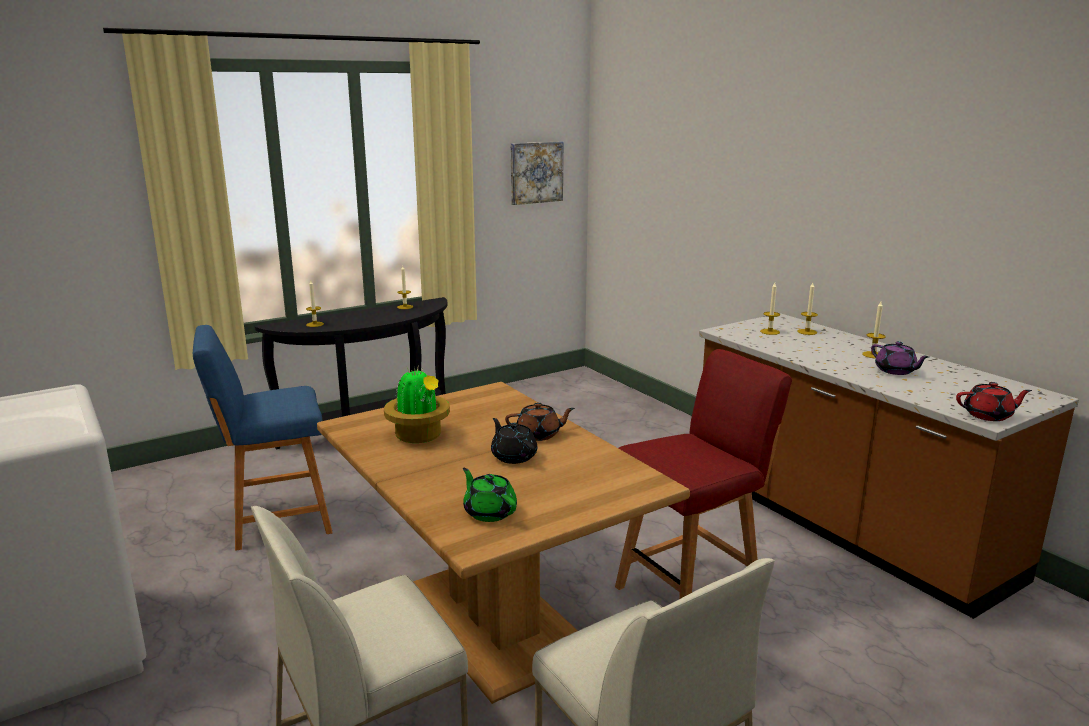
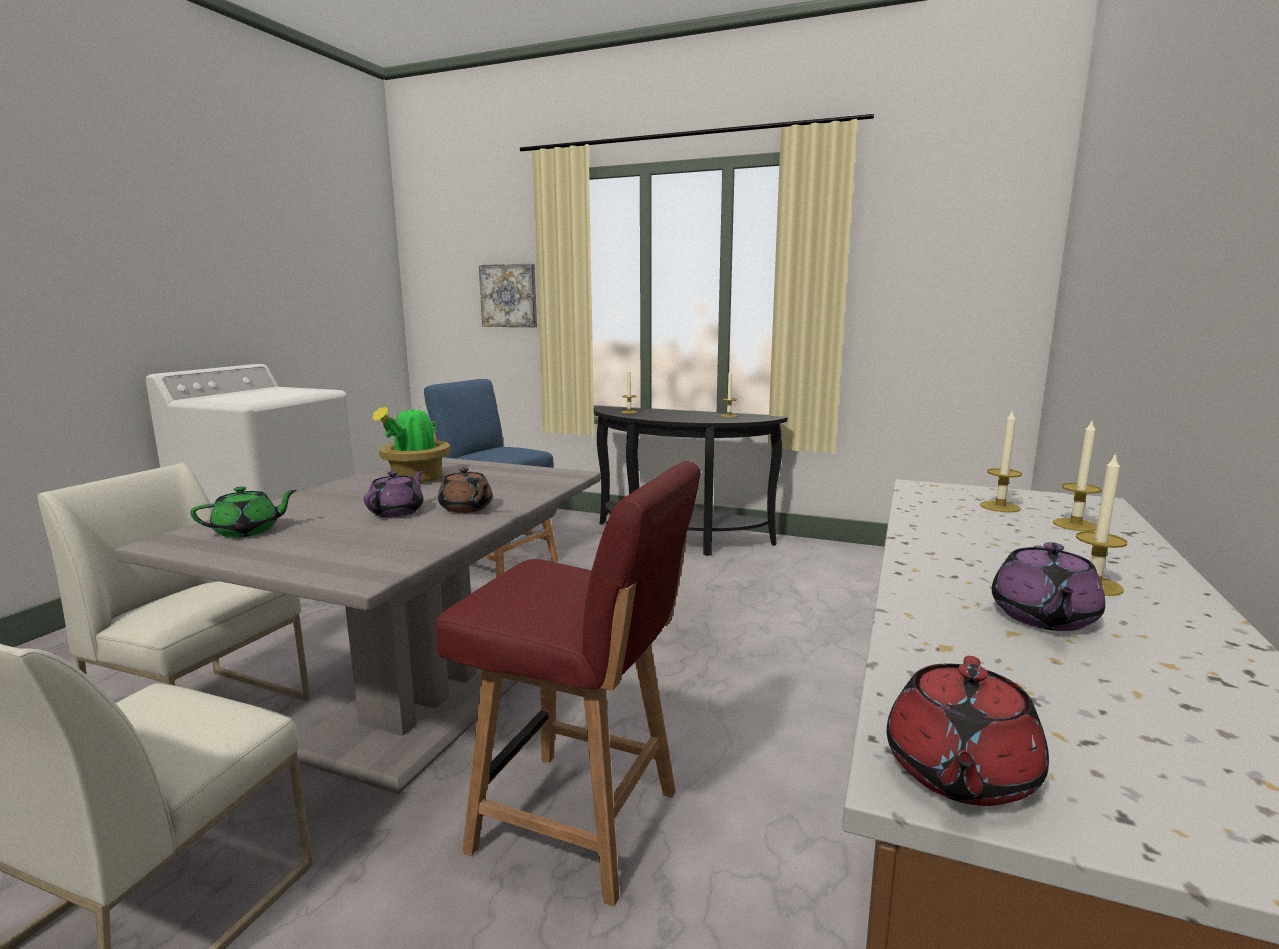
camera: 55 degrees right, 5 degrees down
brown dining table [317,382,690,704] -> grey dining table [115,458,601,794]
green teapot [463,468,517,522] -> green teapot turned 45 degrees clockwise [190,486,297,537]
black teapot [491,418,537,464] -> purple teapot [364,470,424,517]
picture [511,141,563,205] -> picture moved to [479,264,537,327]
red teapot [956,382,1032,421] -> red teapot turned 60 degrees clockwise [887,656,1049,806]

